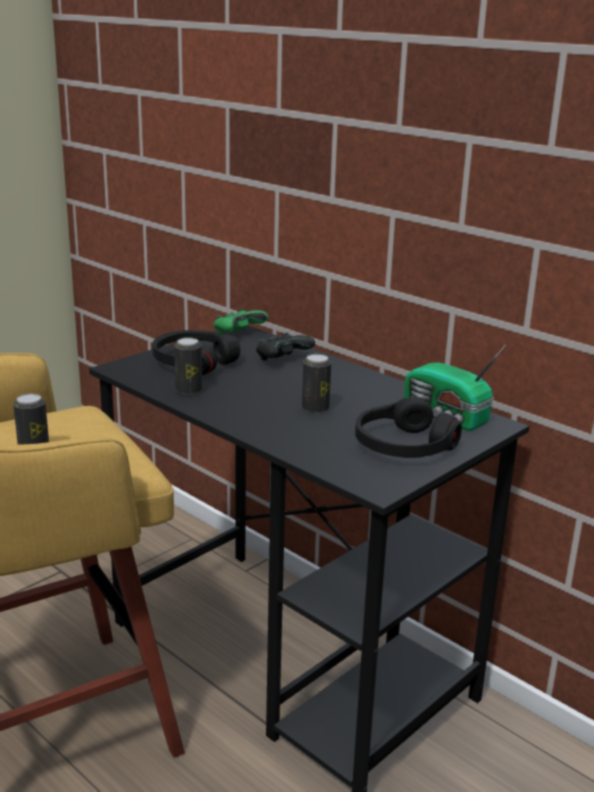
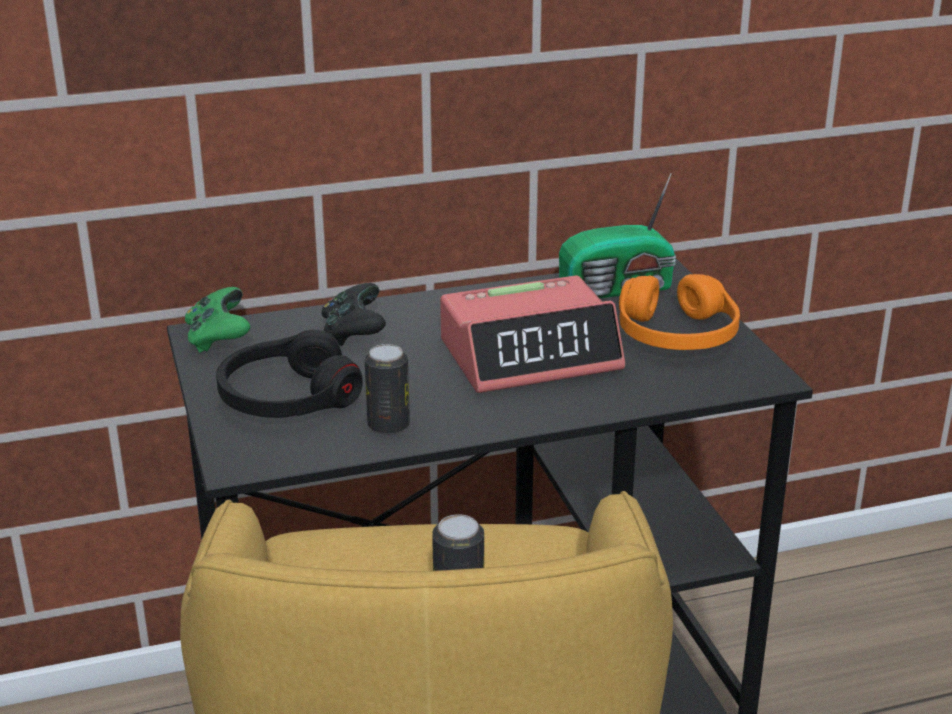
camera: 60 degrees left, 5 degrees up
can [302,354,331,413] -> alarm clock [440,275,625,393]
black headphones [355,398,462,458] -> orange headphones [619,274,740,350]

